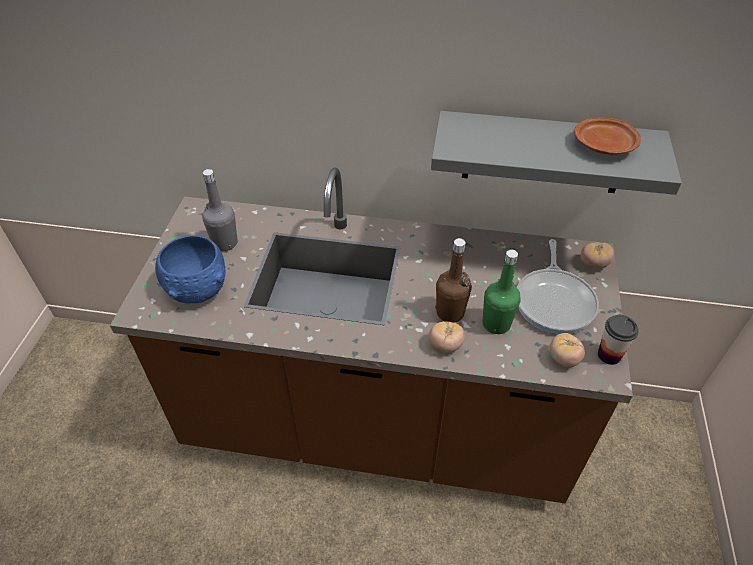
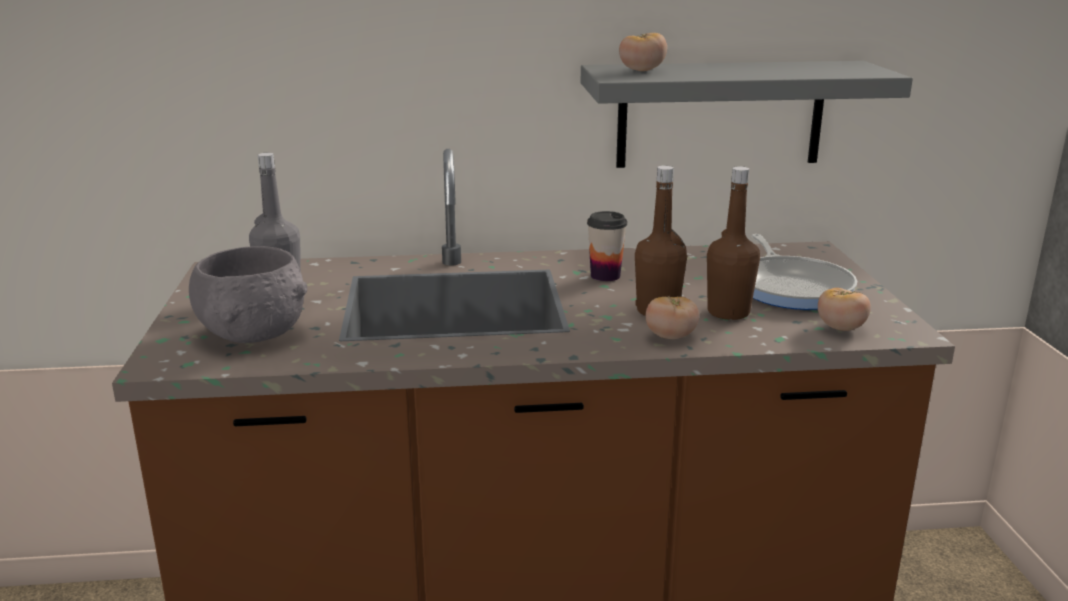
camera: 15 degrees left, 25 degrees down
blue bowl [155,235,226,304] -> grey bowl [189,246,307,343]
green bottle [483,250,521,334] -> brown bottle [707,166,760,320]
brown plate [574,117,641,155] -> none
tomato [581,242,615,269] -> tomato moved to [619,33,667,71]
cup [598,315,639,365] -> cup moved to [587,211,627,281]

